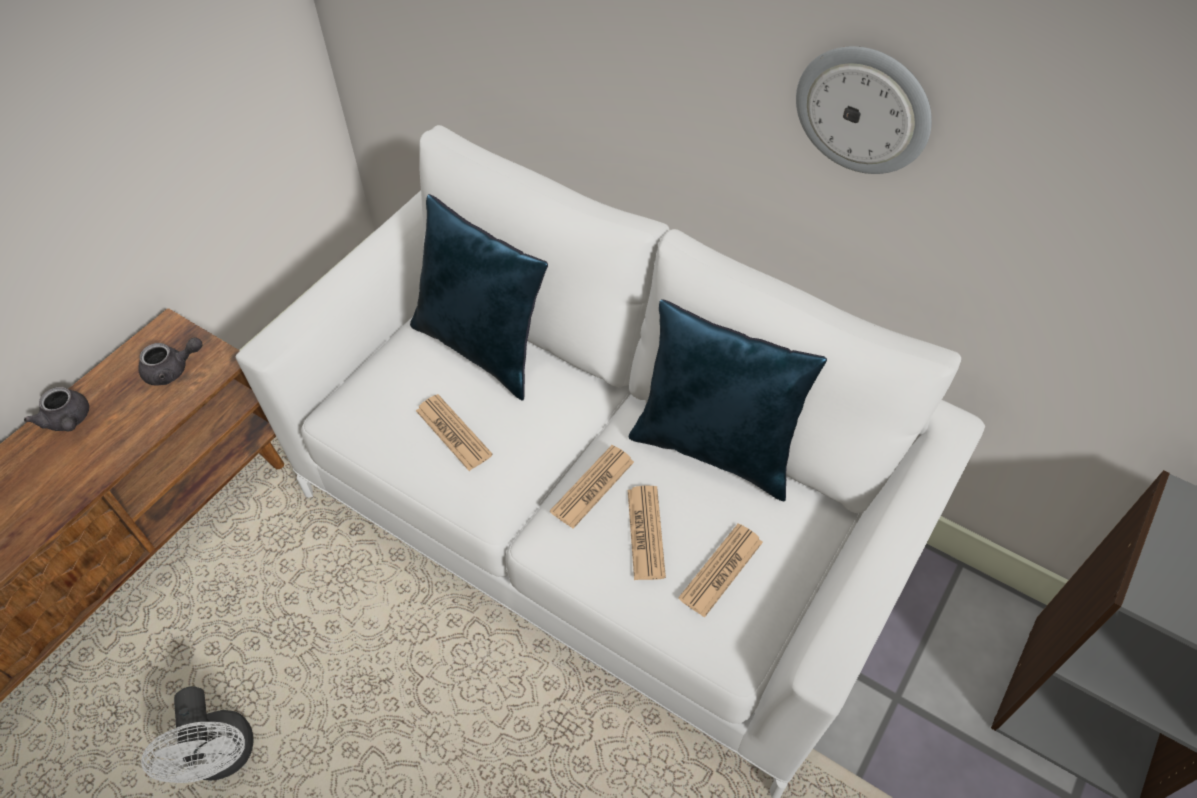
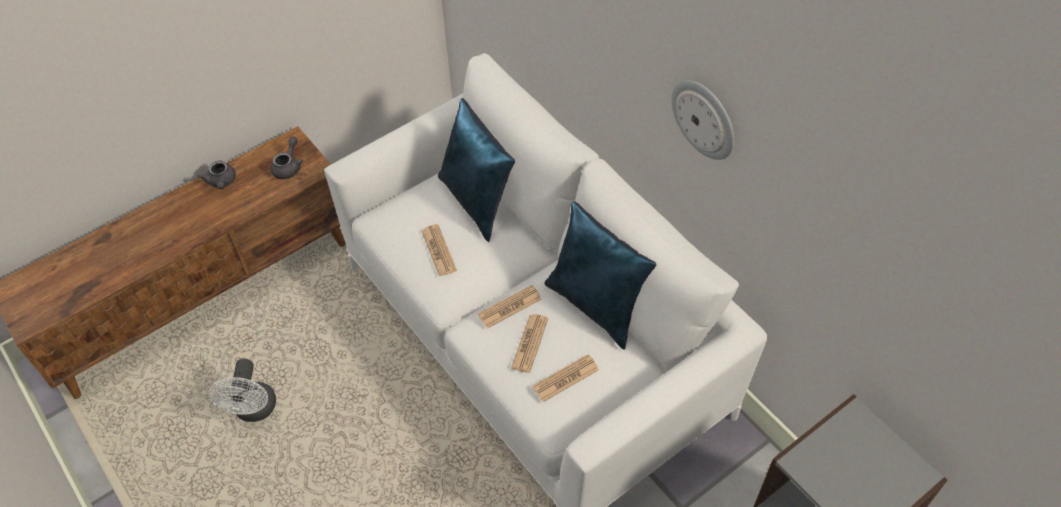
camera: 20 degrees right, 0 degrees up
grey teapot [138,337,203,386] -> grey teapot turned 75 degrees counterclockwise [270,137,303,179]

